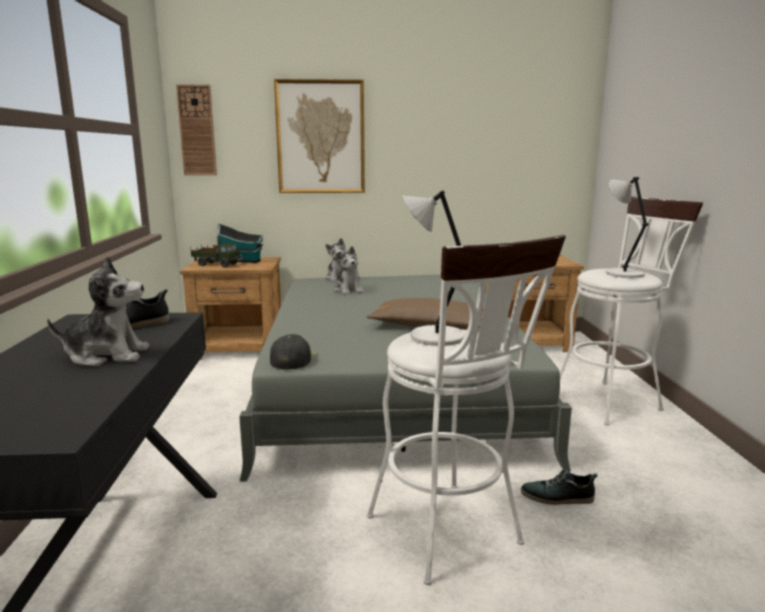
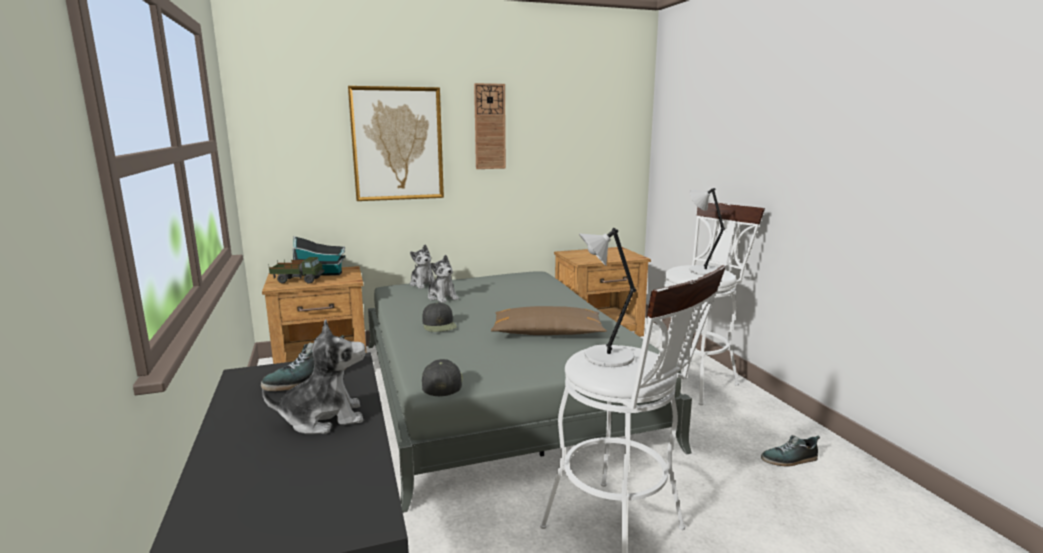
camera: 15 degrees left, 0 degrees up
wall clock [176,84,217,175] -> wall clock moved to [474,83,506,169]
shoe [521,469,598,505] -> shoe moved to [761,435,820,466]
none -> black cap [422,302,457,332]

